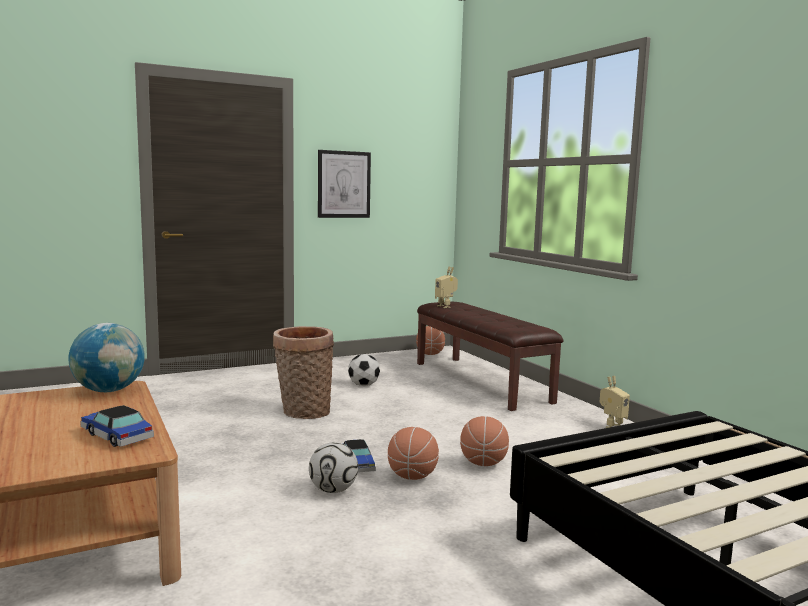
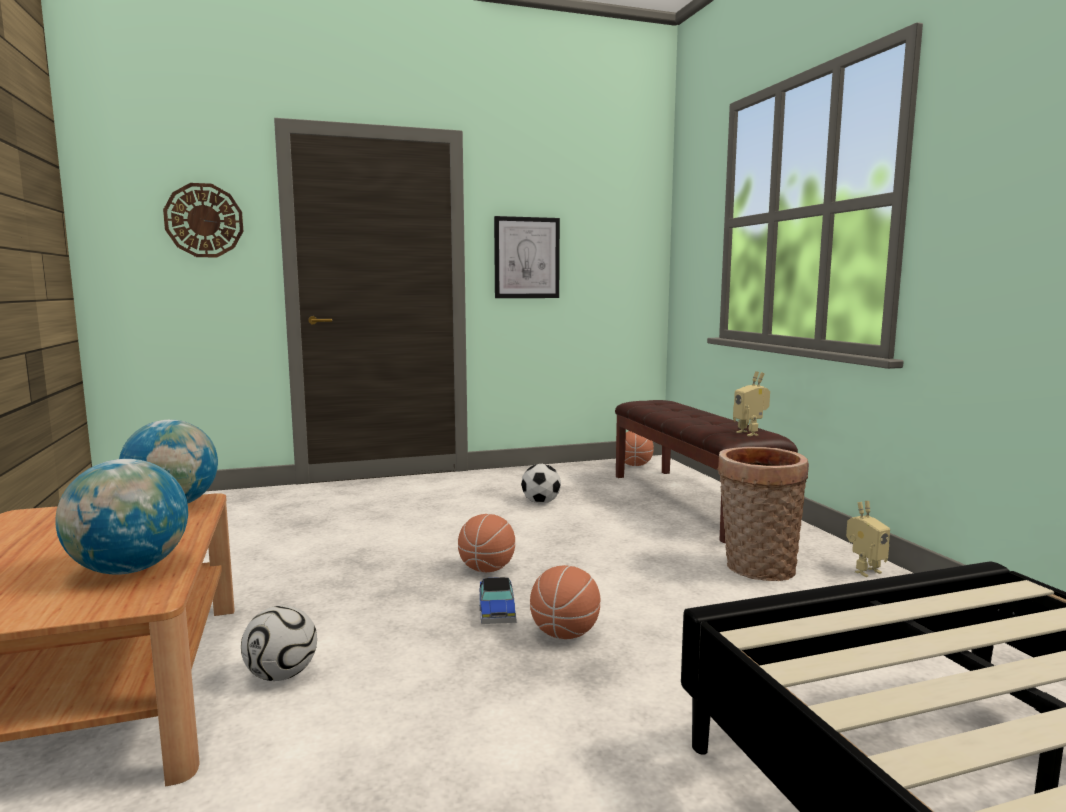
camera: 10 degrees right, 0 degrees up
toy car [80,405,154,447] -> globe [55,459,188,575]
basket [273,326,334,419] -> basket moved to [717,447,809,581]
football [309,442,358,493] -> football moved to [241,605,317,681]
toy robot [435,267,458,308] -> toy robot moved to [733,371,770,436]
basketball [460,416,509,466] -> basketball moved to [458,514,515,572]
none -> wall clock [163,183,243,257]

